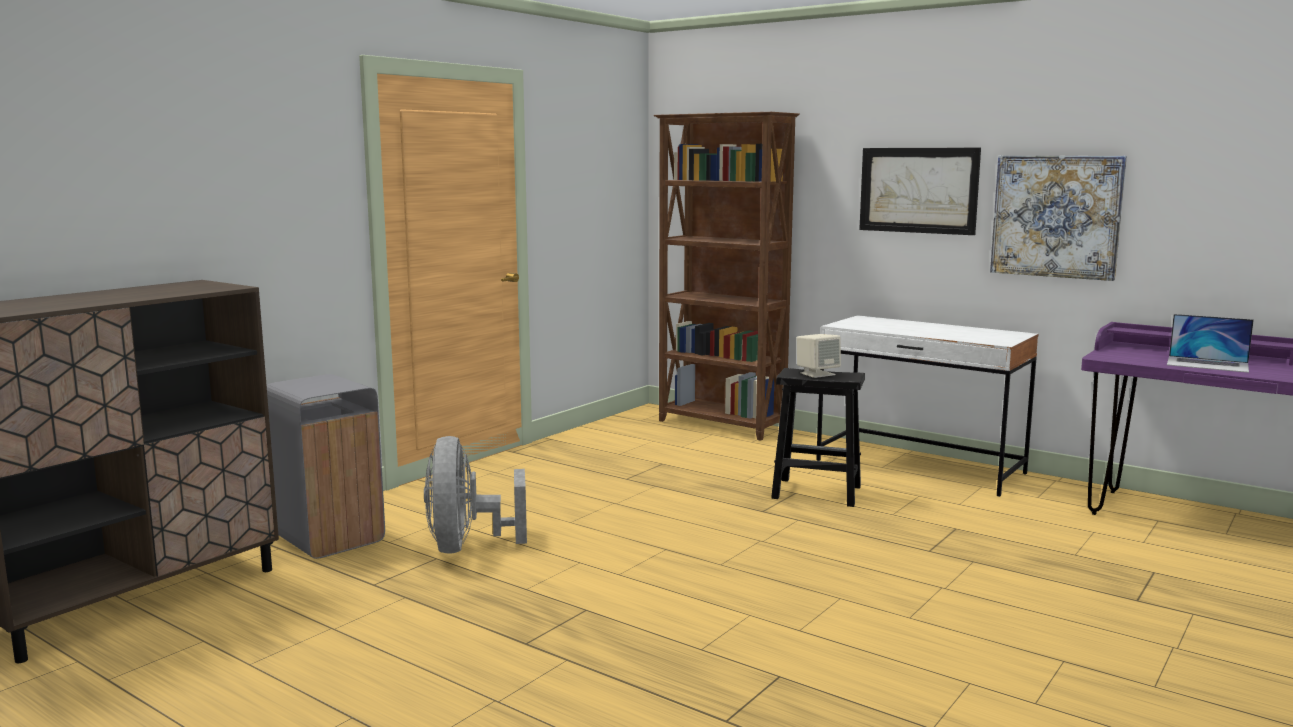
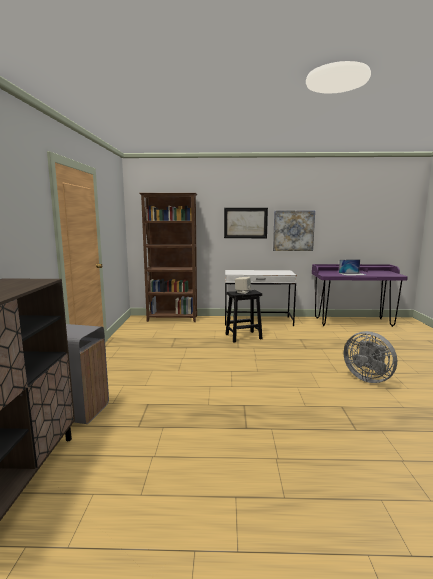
camera: 35 degrees left, 0 degrees up
grey fan [424,436,527,554] -> grey fan moved to [344,331,397,383]

